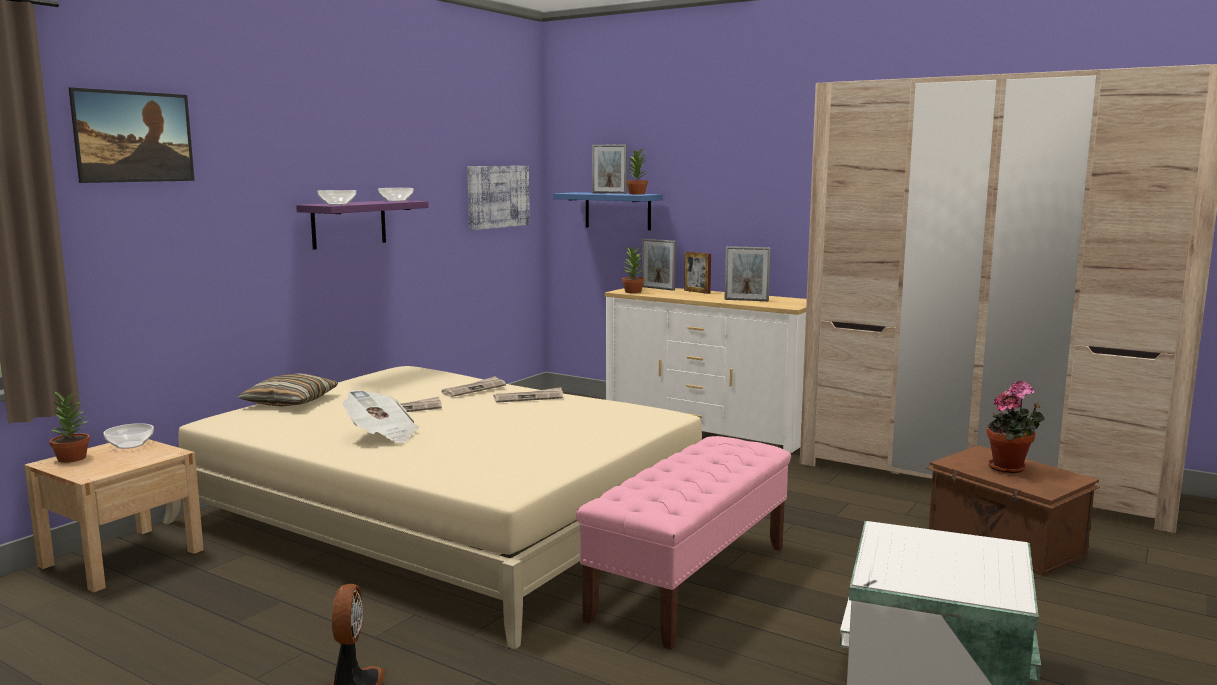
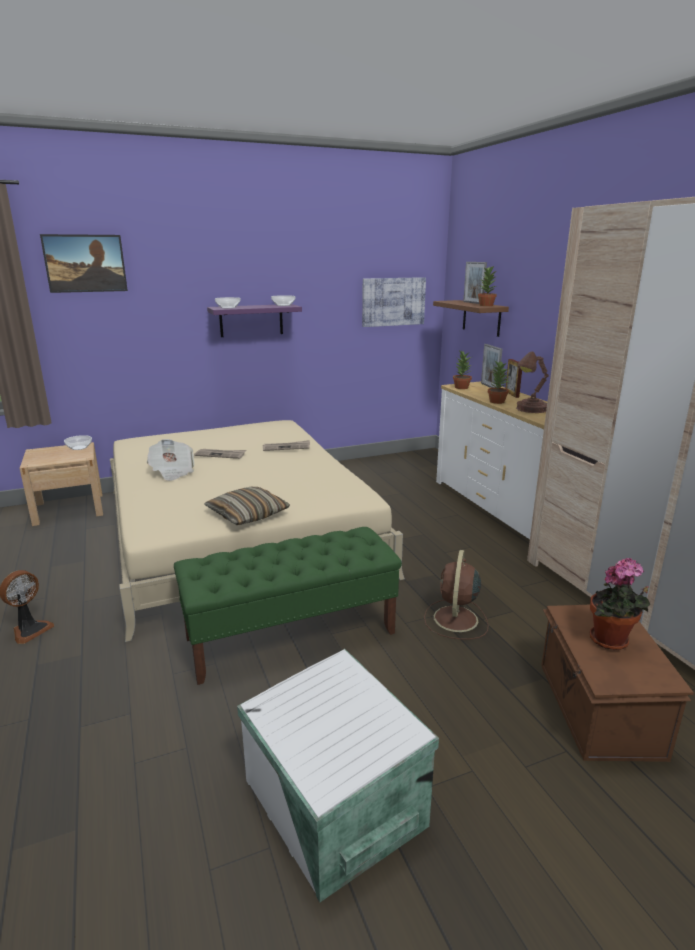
camera: 35 degrees right, 10 degrees up
potted plant [50,392,90,463] -> potted plant moved to [488,361,510,404]
pillow [238,373,338,407] -> pillow moved to [204,487,290,525]
newspaper [493,387,563,403] -> none
blue shelf [553,192,663,230] -> brown shelf [433,300,509,337]
pink bench [576,436,791,650] -> green bench [174,527,402,685]
picture frame [724,246,771,301] -> brown table lamp [516,351,549,413]
none -> brown fan [424,550,488,640]

